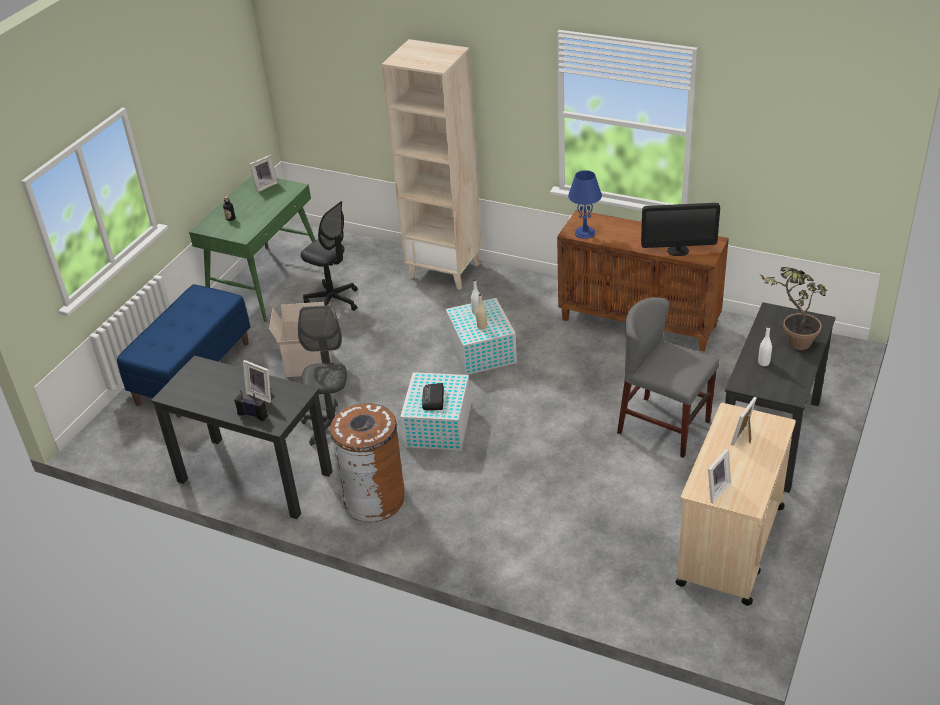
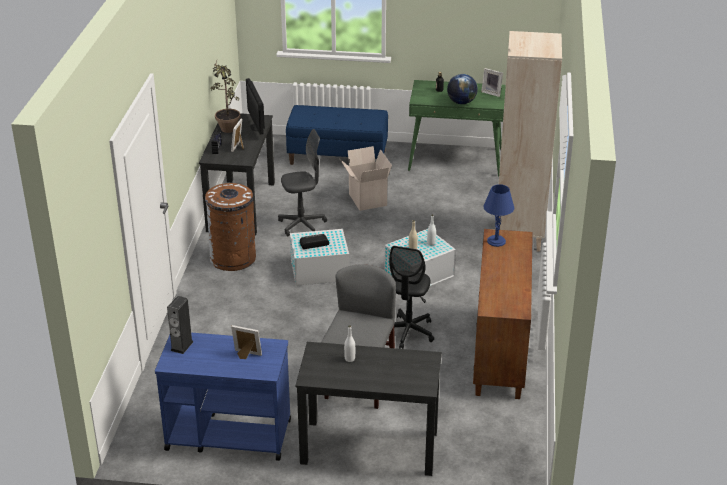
camera: 70 degrees right, 5 degrees down
black office chair [301,201,357,311] -> black office chair moved to [389,246,434,349]
monitor [641,203,720,256] -> monitor moved to [246,78,265,135]
beige cart [675,403,796,606] -> blue cart [155,333,291,461]
picture frame [708,449,731,503] -> speaker [167,296,194,354]
potted plant [758,267,827,350] -> potted plant moved to [211,61,240,133]
none -> globe [447,74,478,104]

